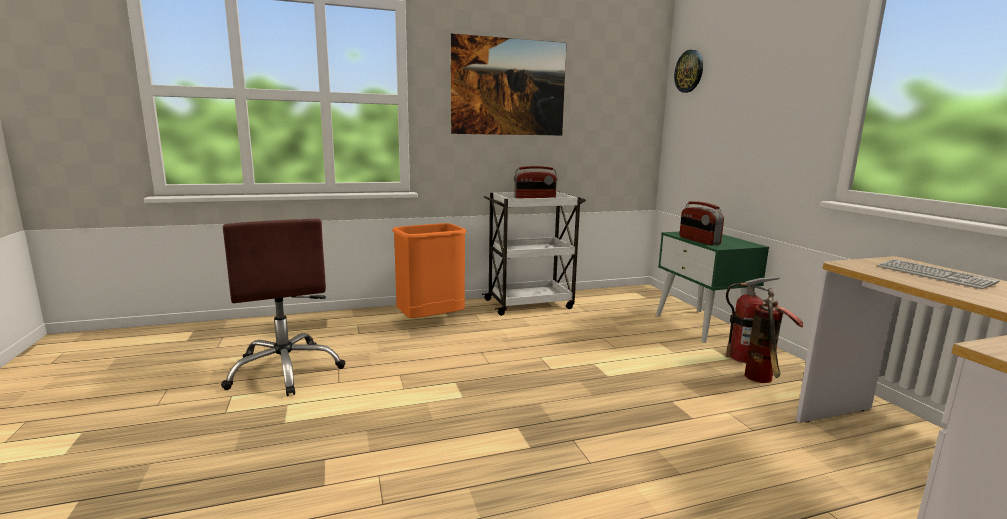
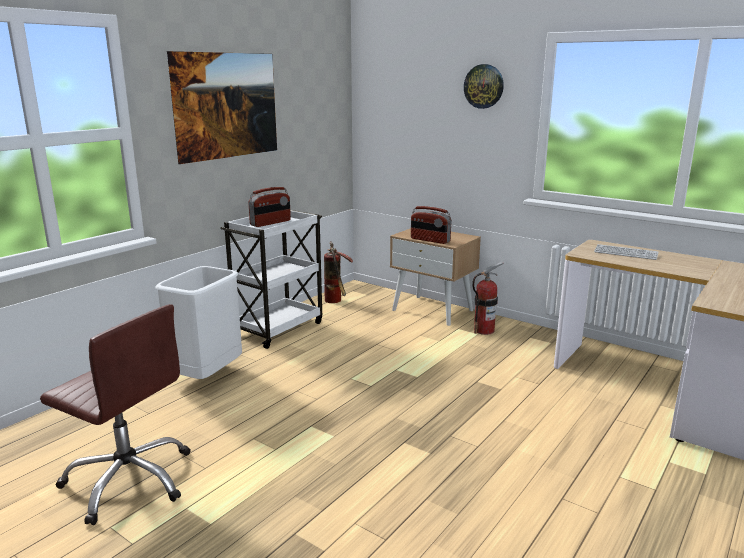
camera: 35 degrees left, 5 degrees up
orange trash can [392,223,467,318] -> white trash can [155,266,242,379]
green nightstand [656,232,769,343] -> beige nightstand [390,228,481,326]
wall clock [674,50,703,93] -> wall clock moved to [464,64,504,109]
fire extinguisher [744,288,804,383] -> fire extinguisher moved to [324,241,353,303]

